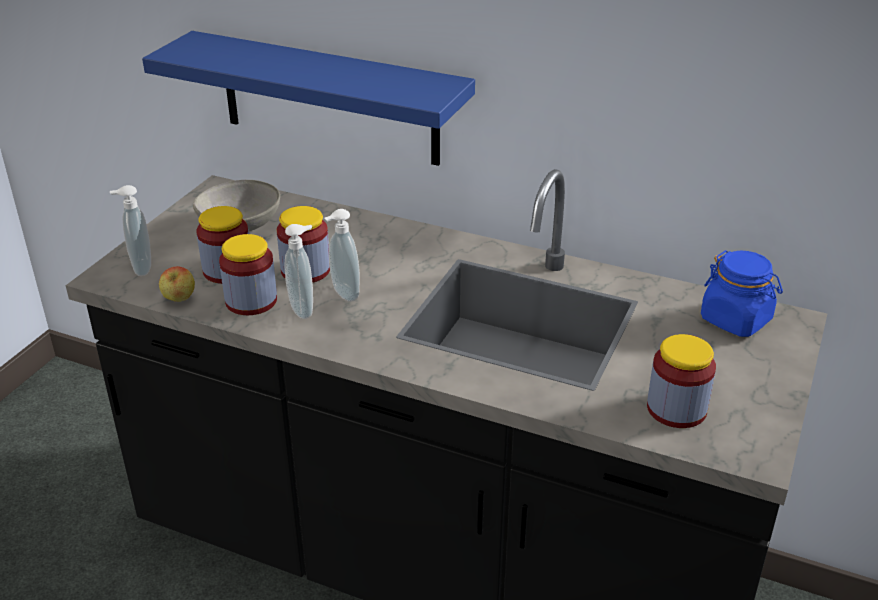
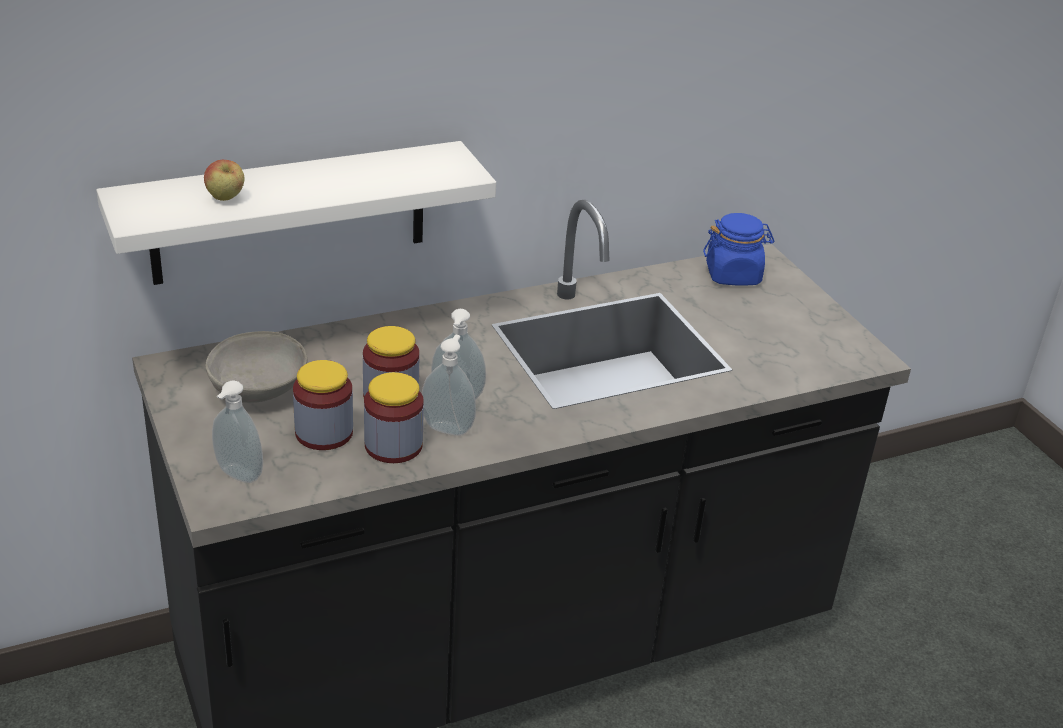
camera: 50 degrees left, 0 degrees up
blue shelf [142,31,475,166] -> white shelf [96,141,496,285]
apple [159,266,195,302] -> apple moved to [204,160,245,201]
jar [647,334,716,428] -> none

